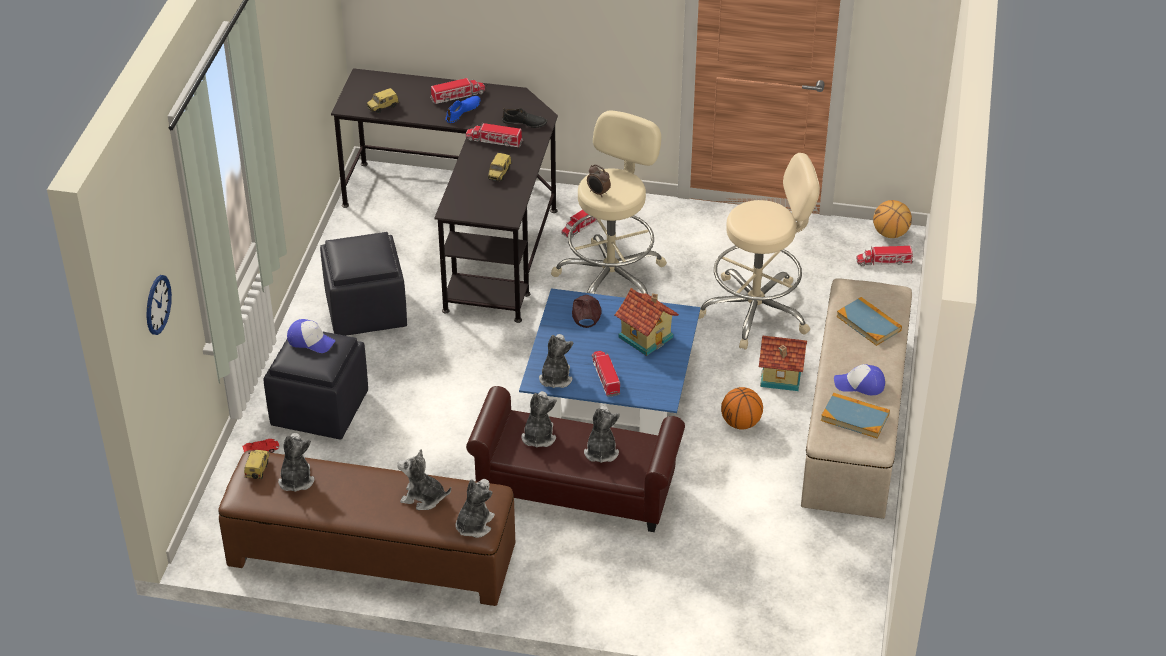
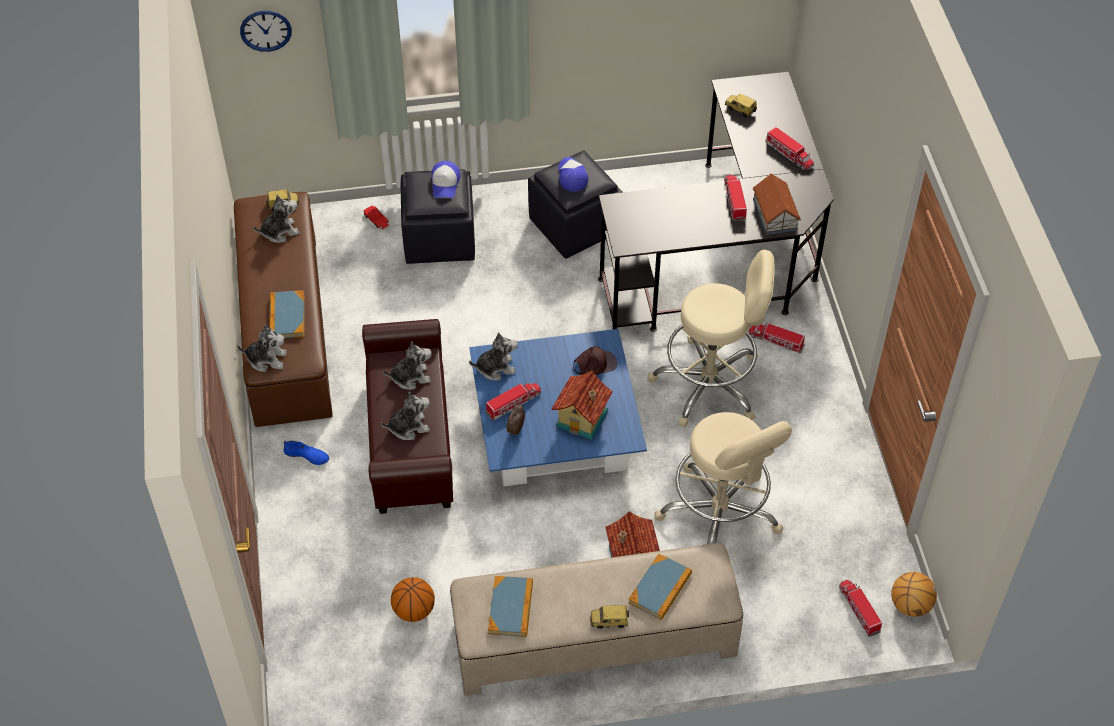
camera: 70 degrees right, 10 degrees up
plush toy [397,449,451,510] -> book [269,290,304,338]
blue shoe [445,96,481,123] -> blue shoe moved to [284,441,329,465]
toy car [488,153,512,181] -> toy car moved to [590,605,629,629]
black shoe [502,108,547,128] -> toy house [752,173,801,235]
alarm clock [587,164,611,197] -> alarm clock moved to [507,404,525,436]
basketball [721,387,763,429] -> basketball moved to [391,577,435,622]
cap [834,364,885,395] -> cap moved to [559,157,588,192]

